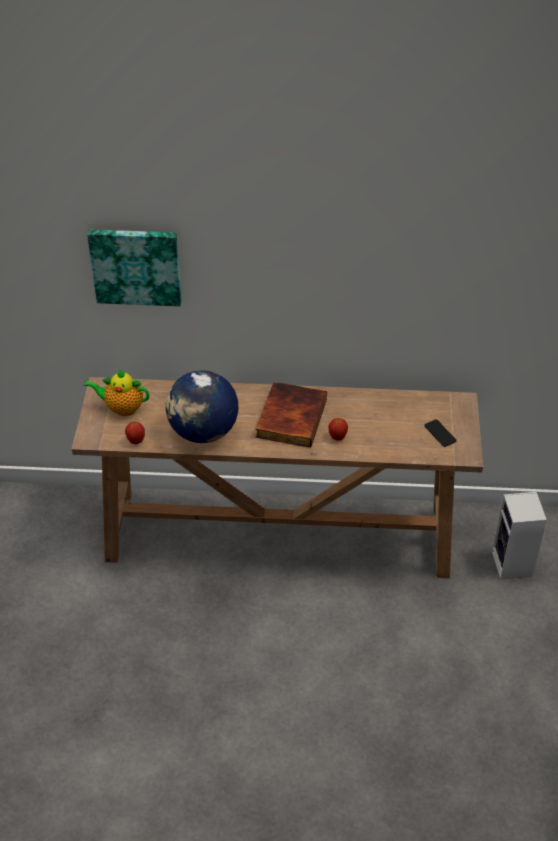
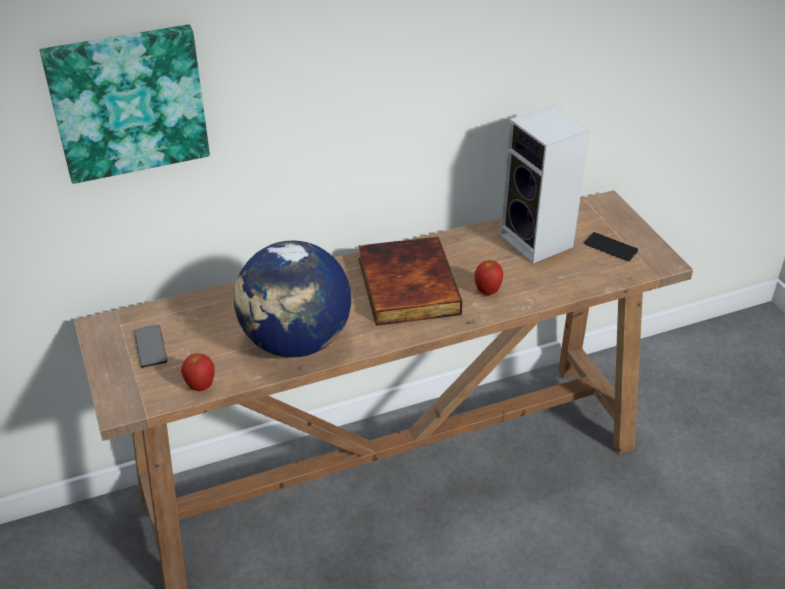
camera: 25 degrees left, 5 degrees down
teapot [84,369,149,416] -> phone [134,325,167,368]
speaker [492,492,547,579] -> speaker moved to [500,105,590,264]

